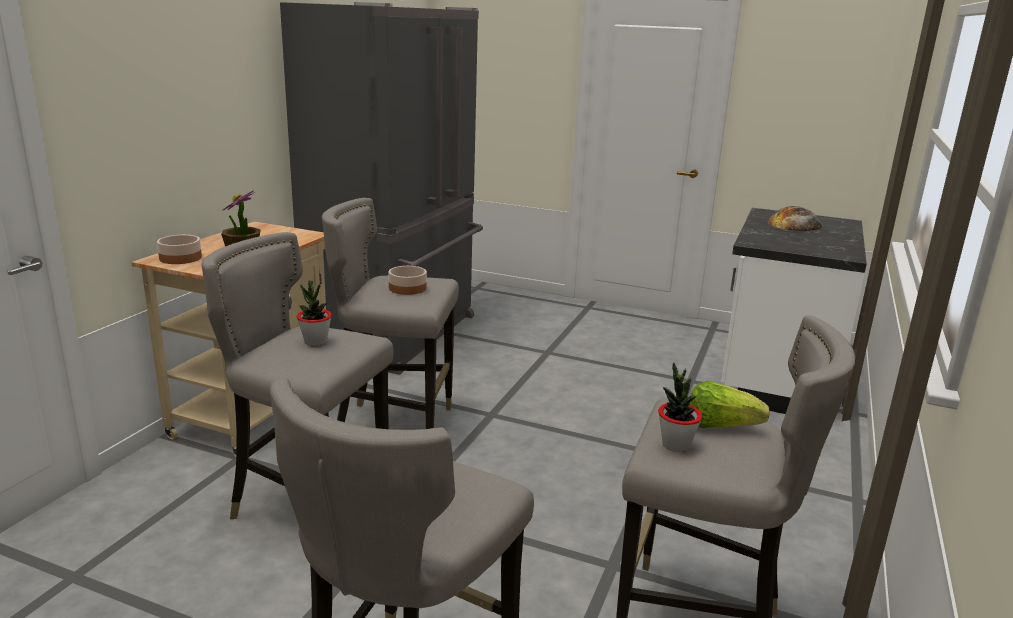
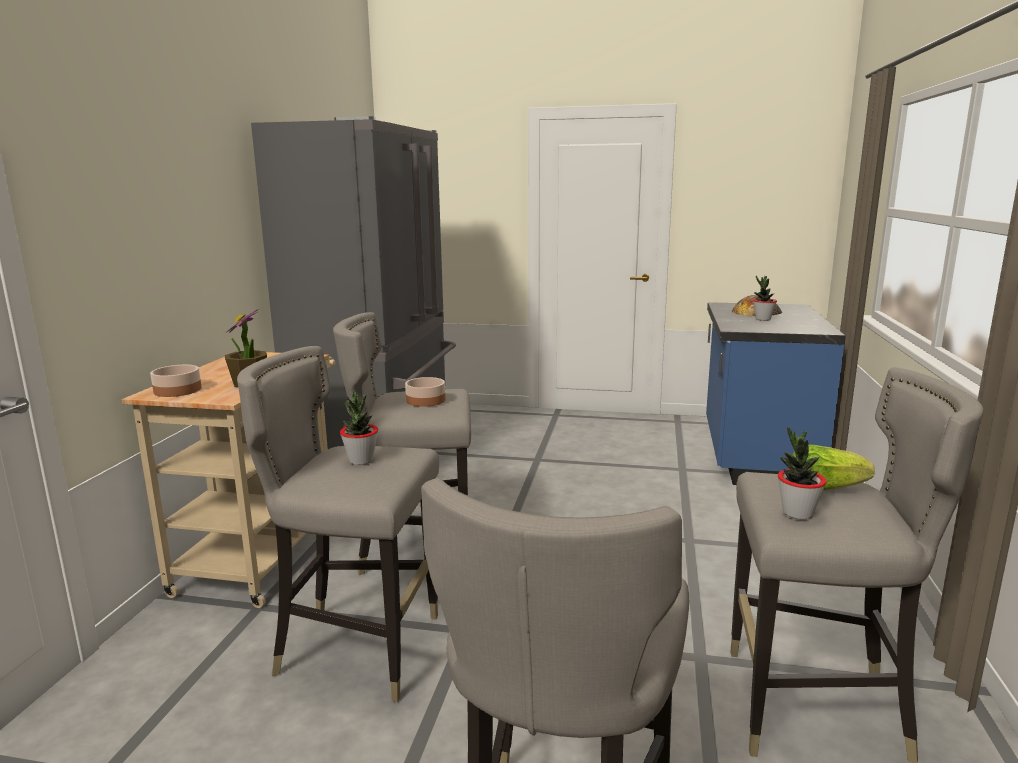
camera: 10 degrees left, 5 degrees down
white counter [721,208,867,414] -> blue counter [706,302,846,485]
none -> potted plant [753,276,777,321]

